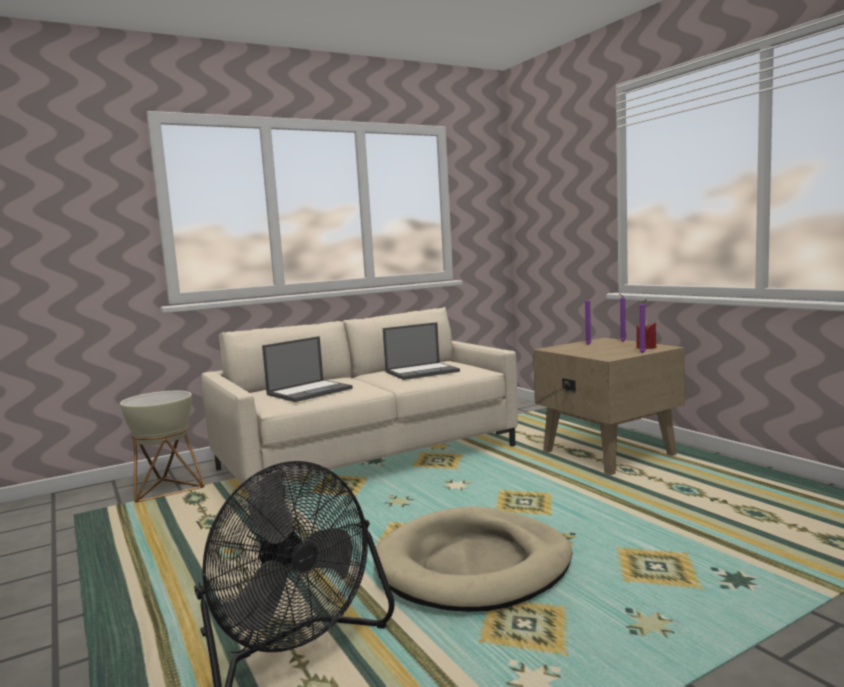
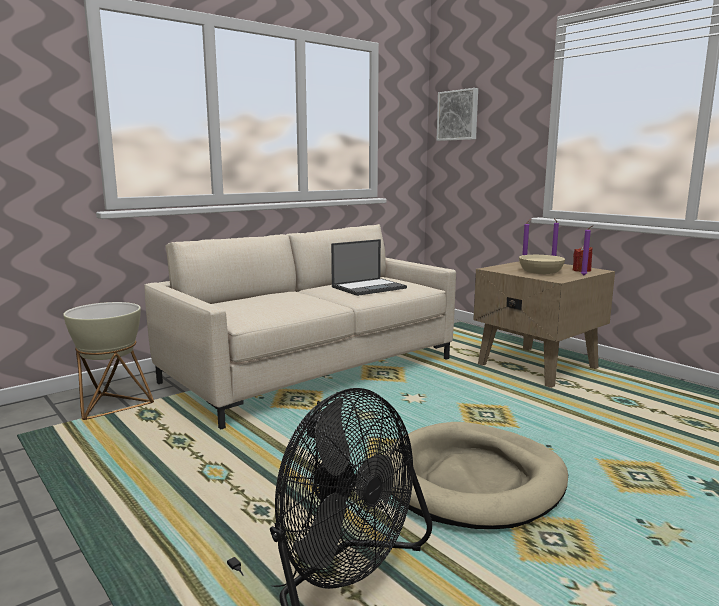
camera: 10 degrees left, 5 degrees up
laptop [262,336,353,402] -> none
none -> picture [437,88,478,141]
none -> beige bowl [519,255,565,274]

